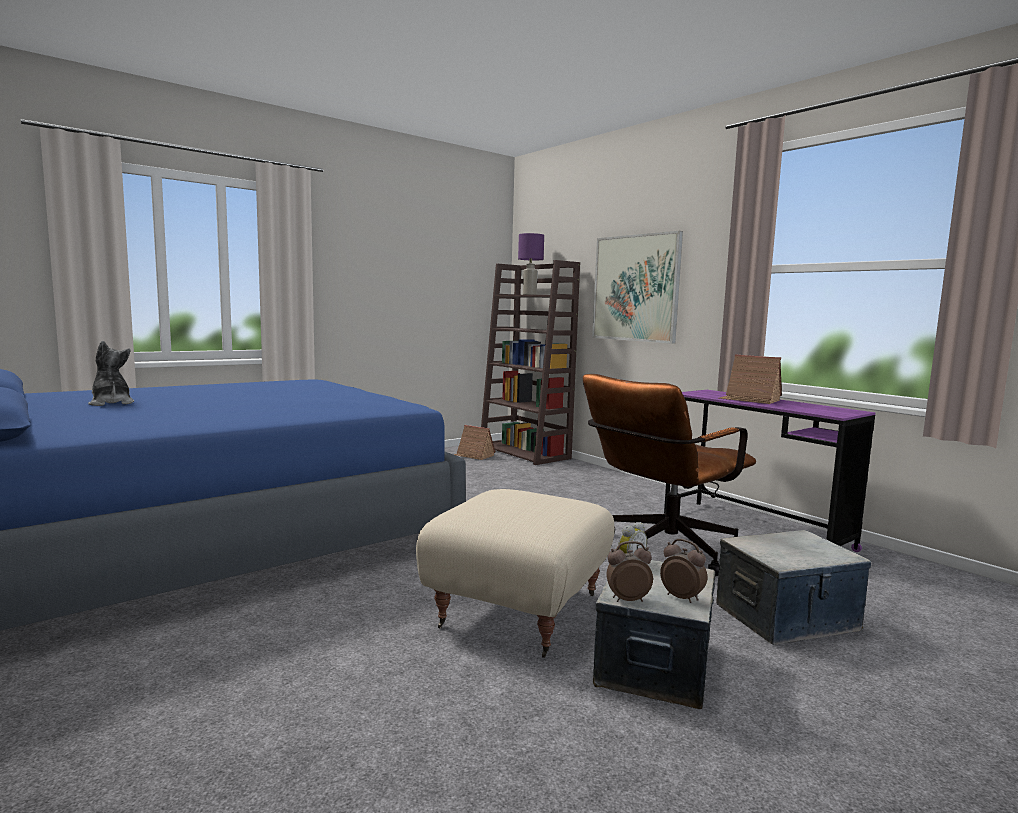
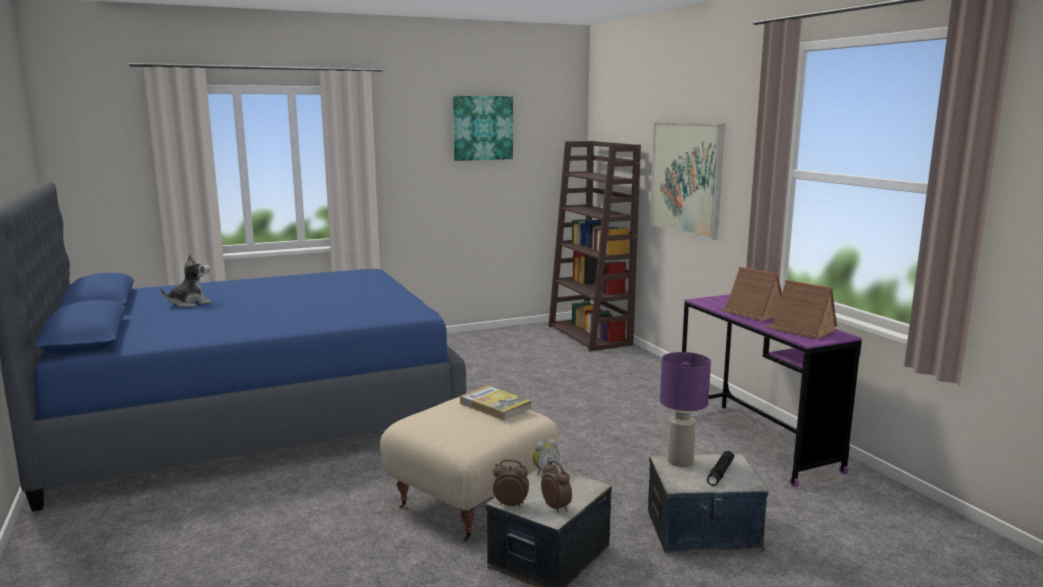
camera: 15 degrees right, 5 degrees up
plush toy [88,341,134,406] -> plush toy turned 75 degrees clockwise [160,254,211,307]
toy house [454,425,496,460] -> toy house moved to [766,280,837,339]
purple table lamp [518,233,544,295] -> purple table lamp moved to [660,352,711,467]
brown office chair [583,374,756,576] -> none
none -> picture [453,96,513,161]
none -> book [460,386,531,420]
none -> black flashlight [707,451,734,486]

